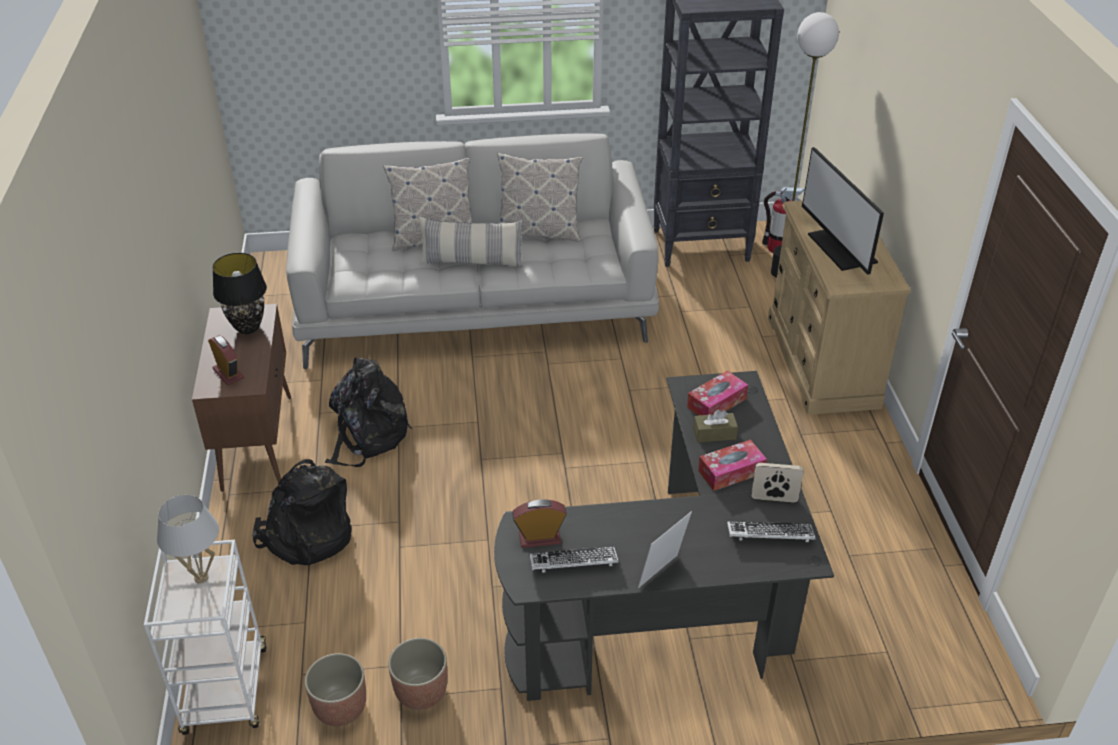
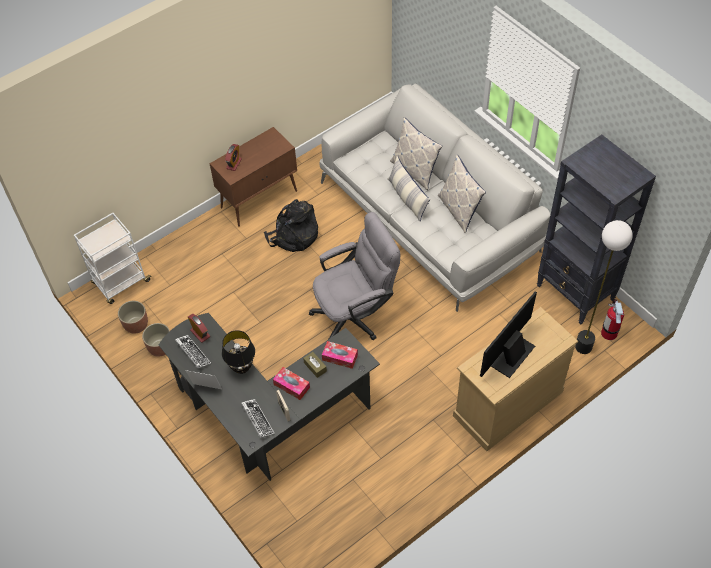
camera: 60 degrees right, 15 degrees up
white table lamp [157,495,219,584] -> none
black table lamp [212,253,267,334] -> black table lamp moved to [222,330,255,374]
black backpack [252,459,352,565] -> none
none -> grey office chair [309,212,400,340]

